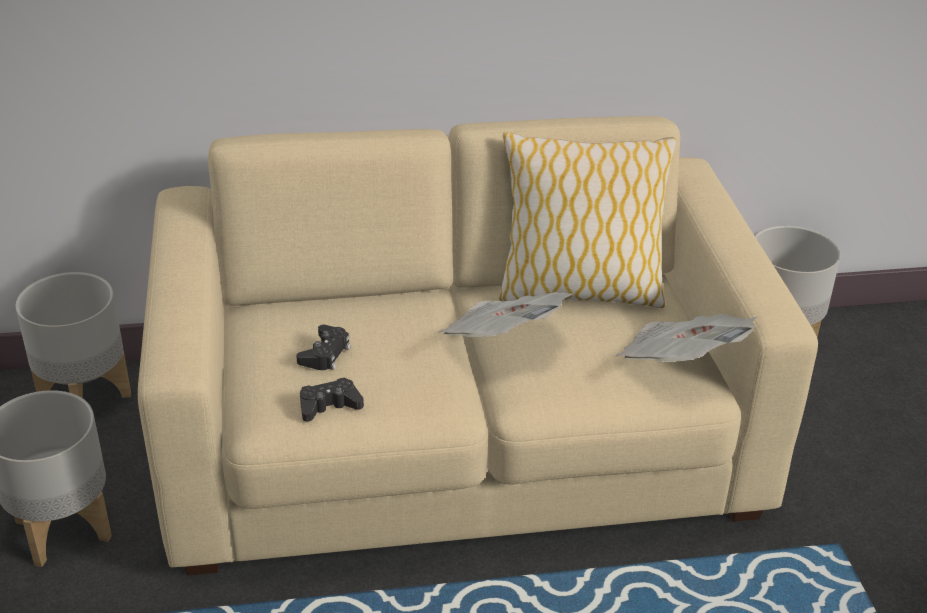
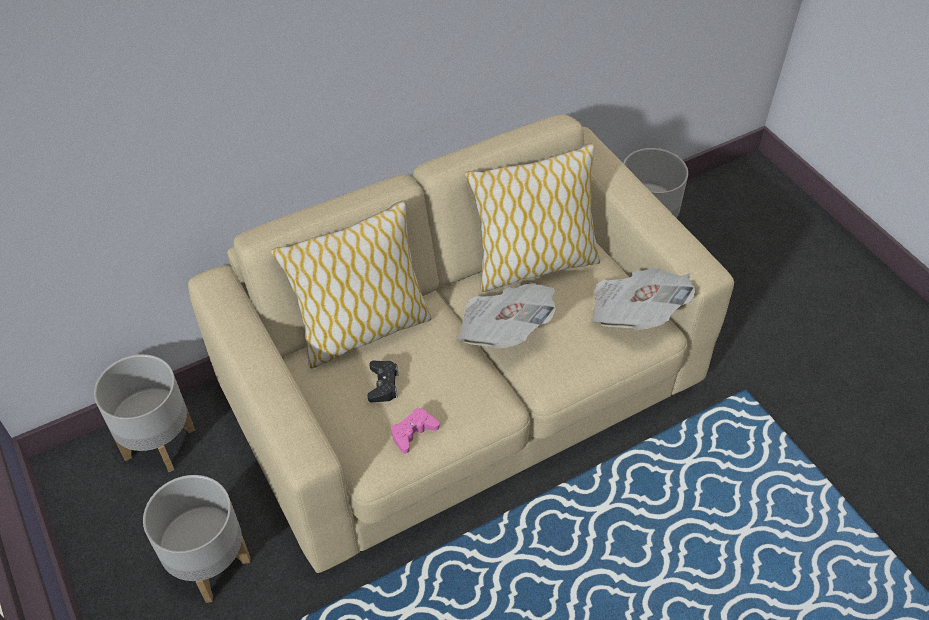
camera: 20 degrees left, 15 degrees up
black game controller [300,377,364,422] -> pink game controller [391,408,440,454]
none -> pillow [271,201,432,369]

